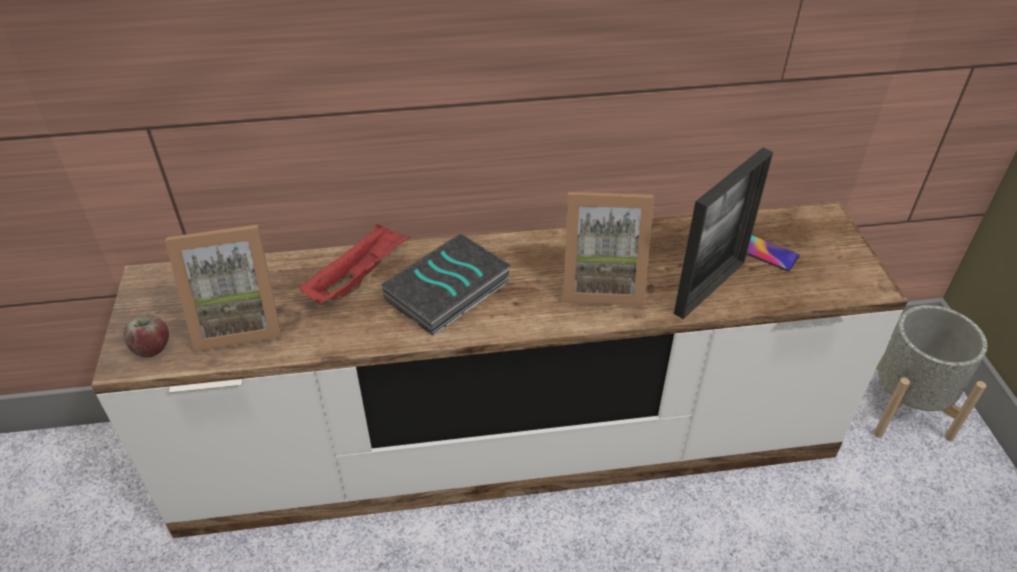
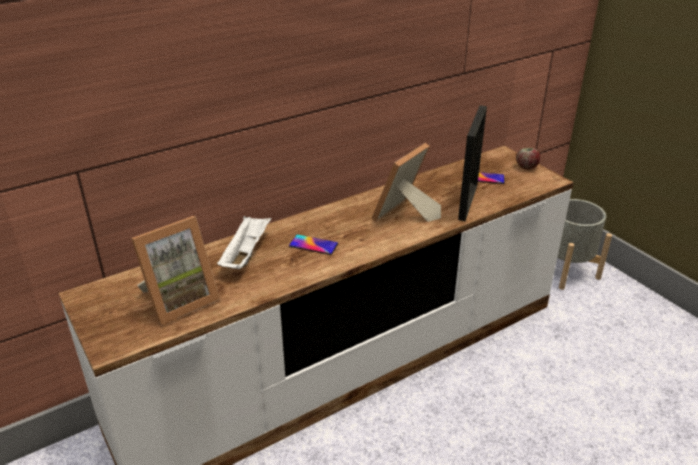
camera: 25 degrees left, 10 degrees down
apple [124,316,169,357] -> apple moved to [516,148,540,170]
red tray [299,224,410,304] -> white tray [217,215,271,269]
book [382,234,512,336] -> phone [289,235,338,255]
picture frame [563,192,654,306] -> picture frame turned 150 degrees clockwise [372,143,441,222]

